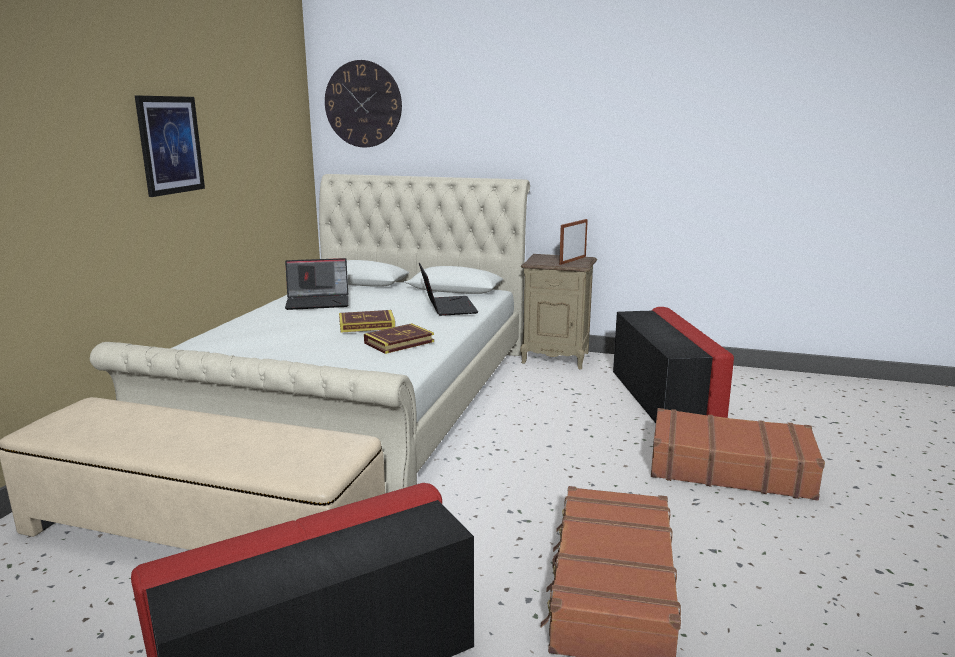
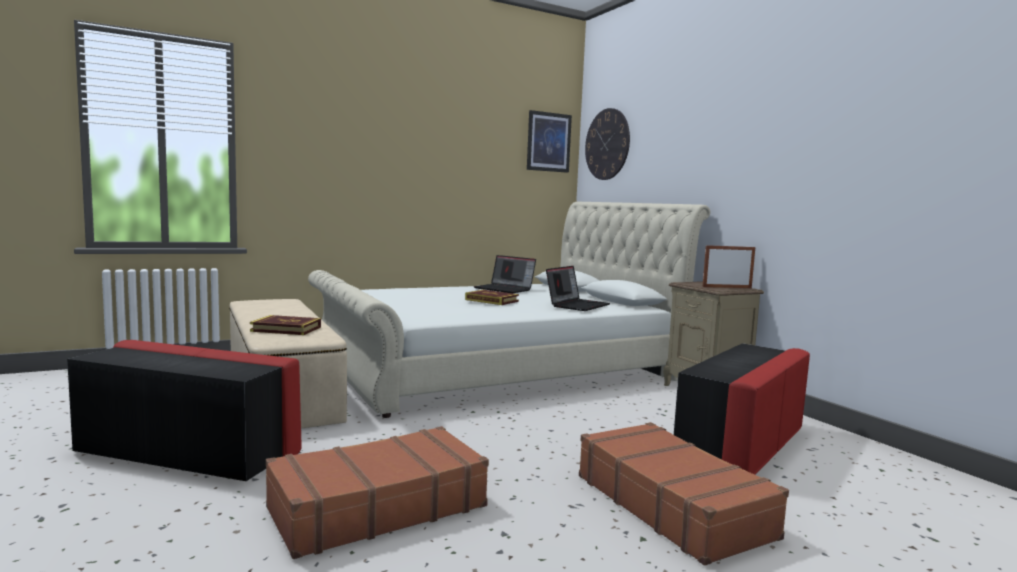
camera: 45 degrees right, 10 degrees down
picture [135,96,205,197] -> picture moved to [527,110,572,173]
book [364,323,434,354] -> book moved to [250,315,321,335]

